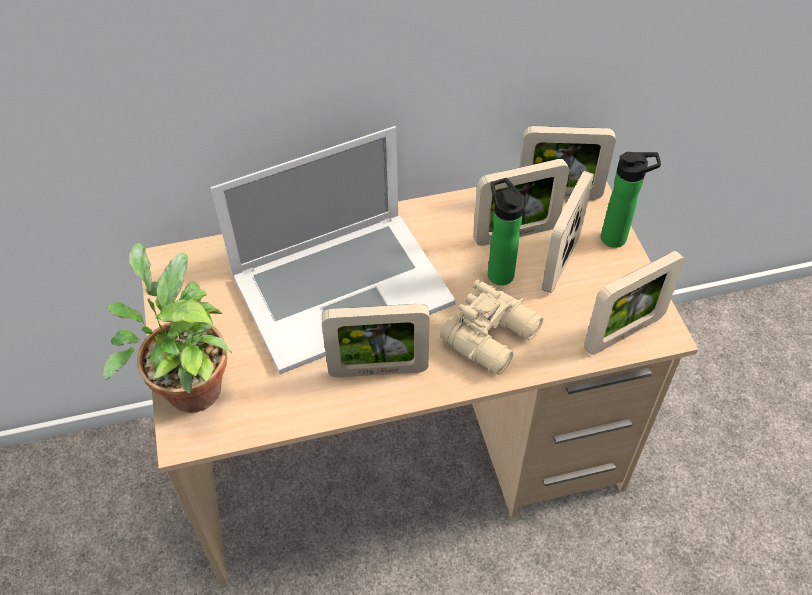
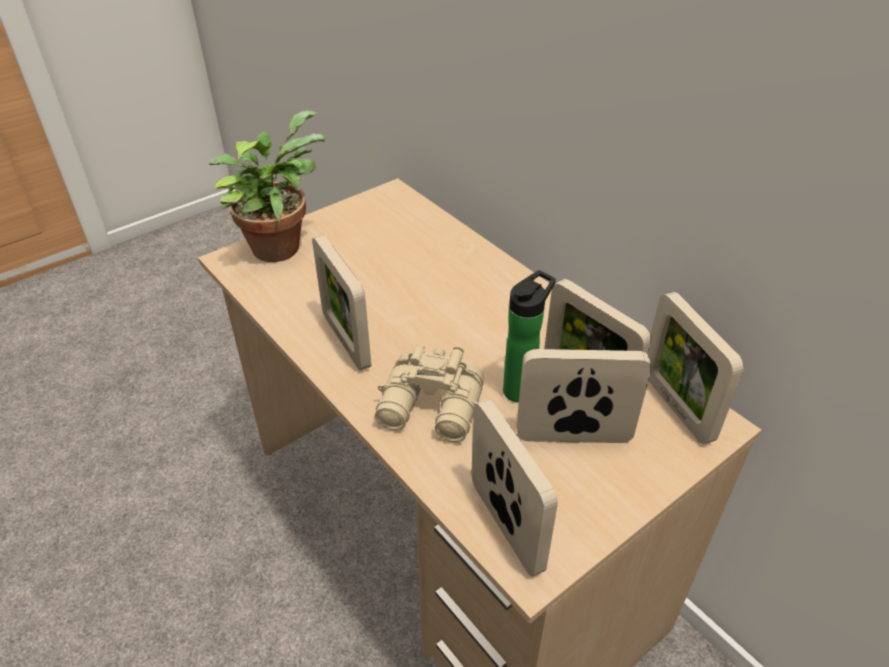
camera: 65 degrees right, 10 degrees down
laptop [210,126,456,374] -> none
picture frame [584,251,685,355] -> picture frame turned 150 degrees counterclockwise [471,400,558,576]
bottle [601,152,661,248] -> none

